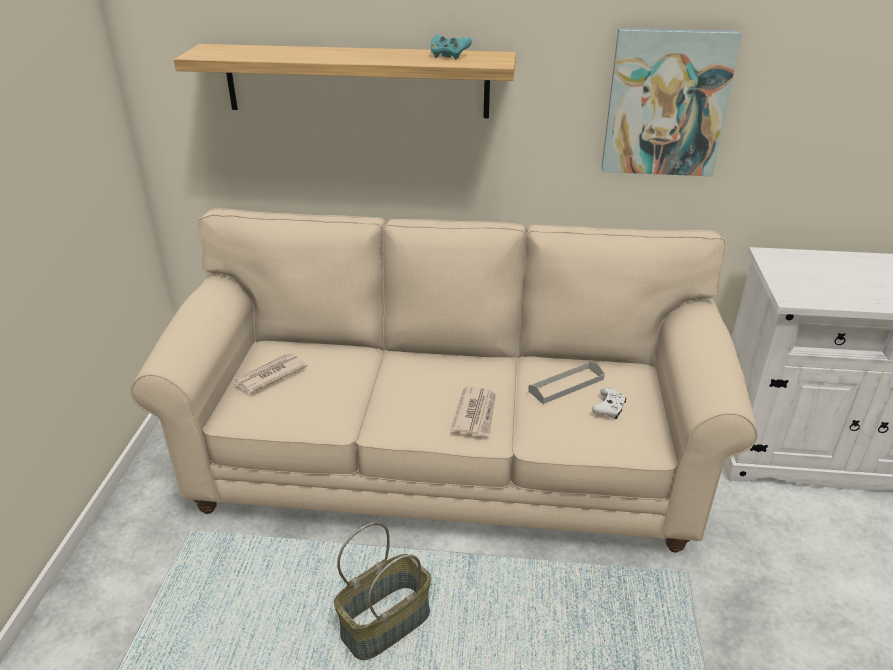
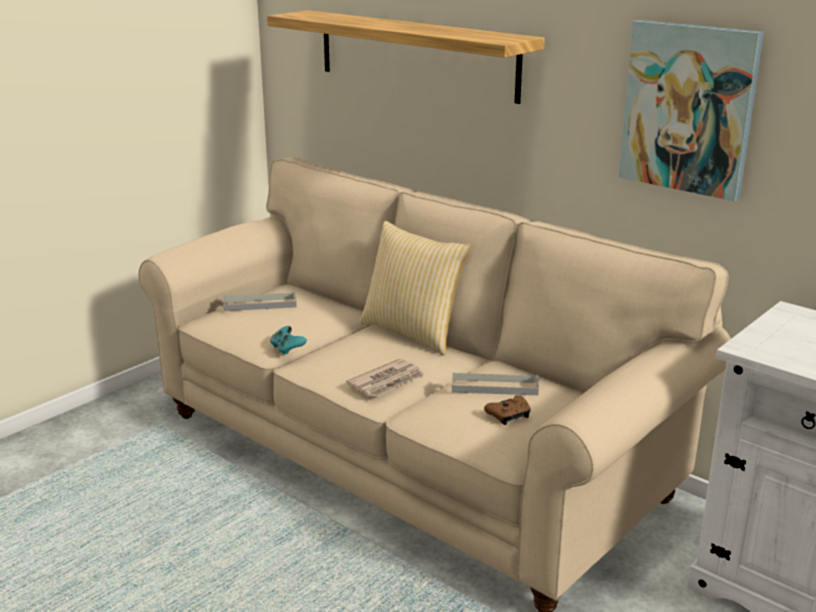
camera: 35 degrees right, 10 degrees down
newspaper [234,353,308,394] -> grey tray [223,291,297,311]
basket [334,522,431,660] -> none
turquoise game controller [431,34,472,60] -> turquoise game controller moved to [270,326,307,355]
white game controller [592,388,626,419] -> brown game controller [484,395,531,425]
none -> pillow [360,221,471,356]

